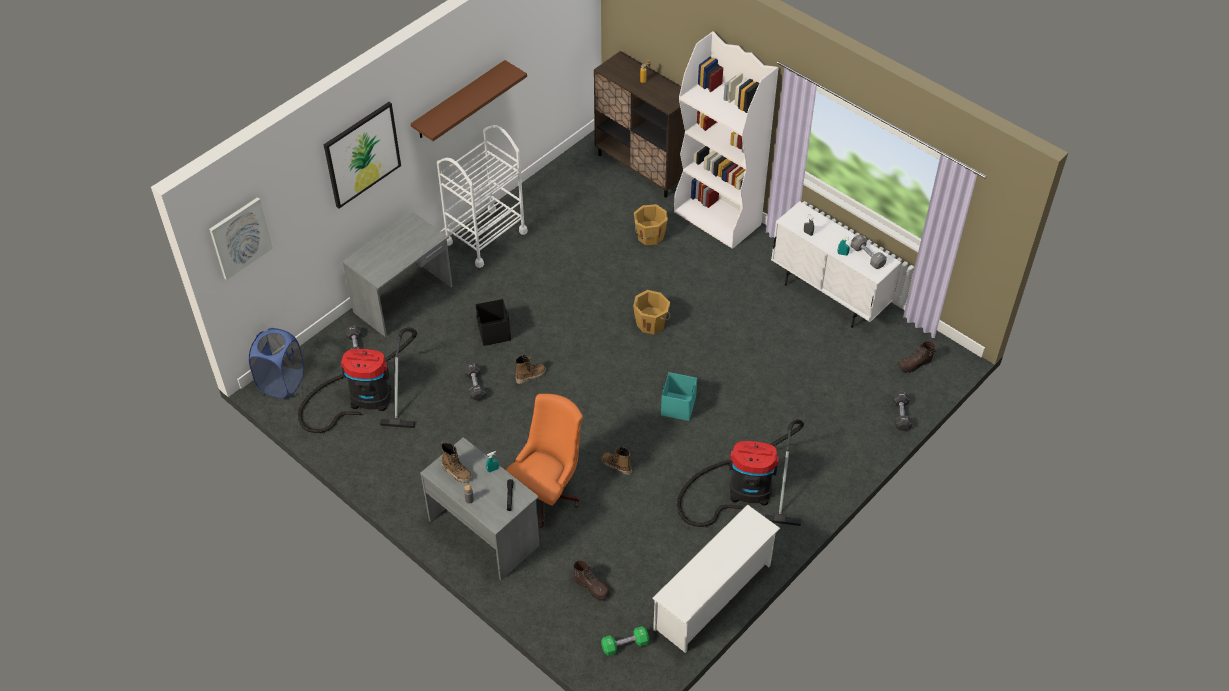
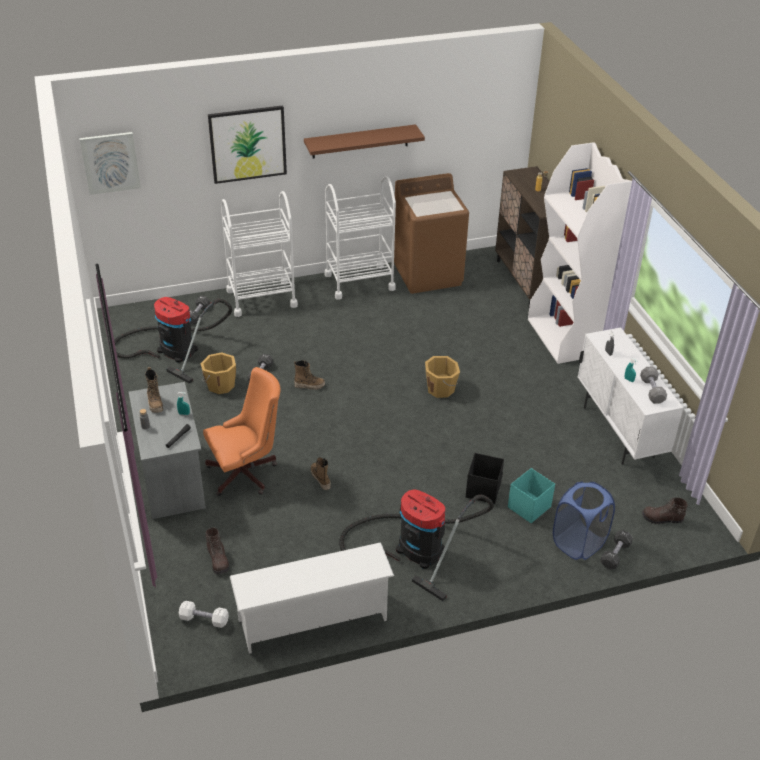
camera: 30 degrees right, 10 degrees down
blue laundry basket [249,328,304,399] -> blue laundry basket moved to [553,481,615,560]
grey desk [342,212,452,337] -> white cart [221,191,298,317]
black storage box [475,299,511,346] -> black storage box moved to [466,453,504,504]
green dumbbell [601,626,649,656] -> white dumbbell [179,601,229,628]
orange bucket [634,204,668,245] -> orange bucket moved to [201,352,236,394]
turquoise storage box [661,372,697,421] -> turquoise storage box moved to [508,468,555,523]
none -> brown washing machine [394,173,469,294]

